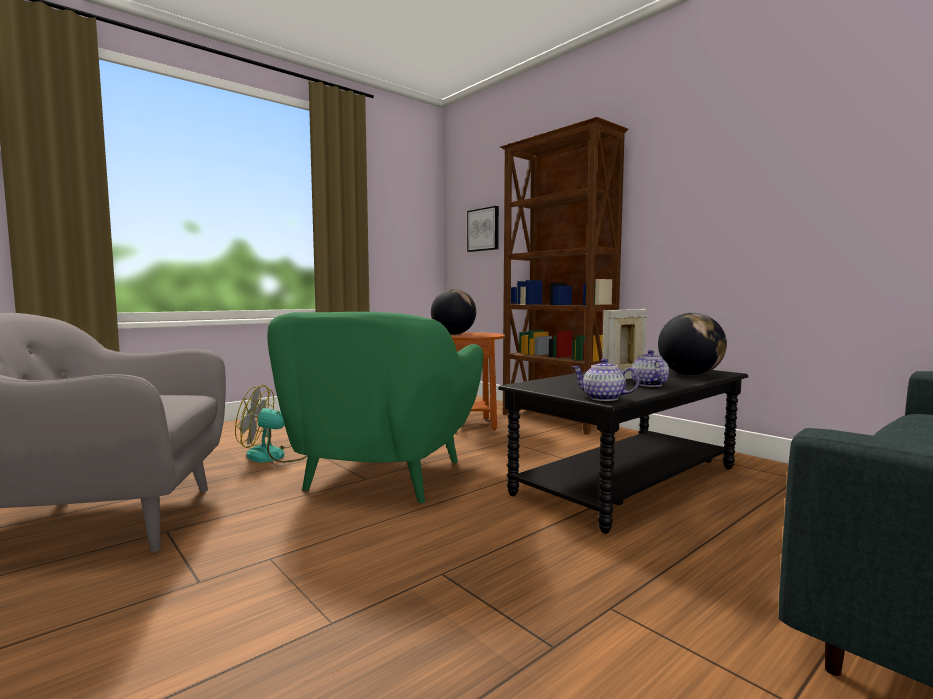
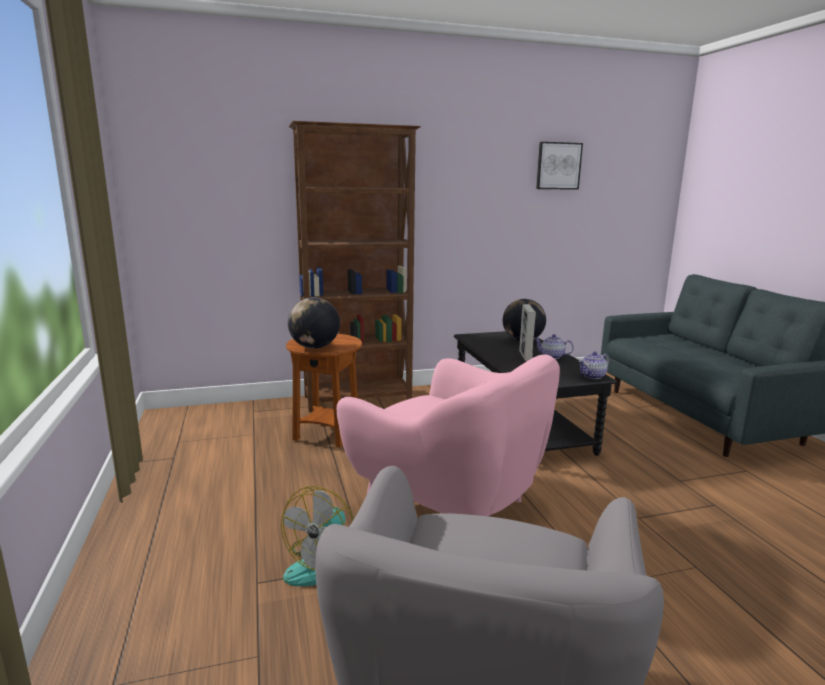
camera: 65 degrees left, 10 degrees up
green armchair [267,312,483,503] -> pink armchair [337,354,560,516]
picture [467,206,499,252] -> picture moved to [536,142,583,190]

